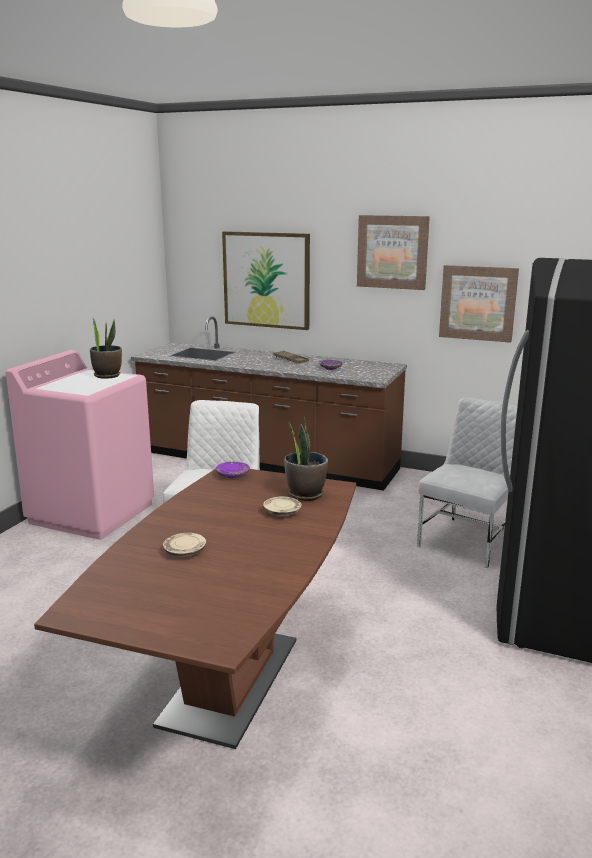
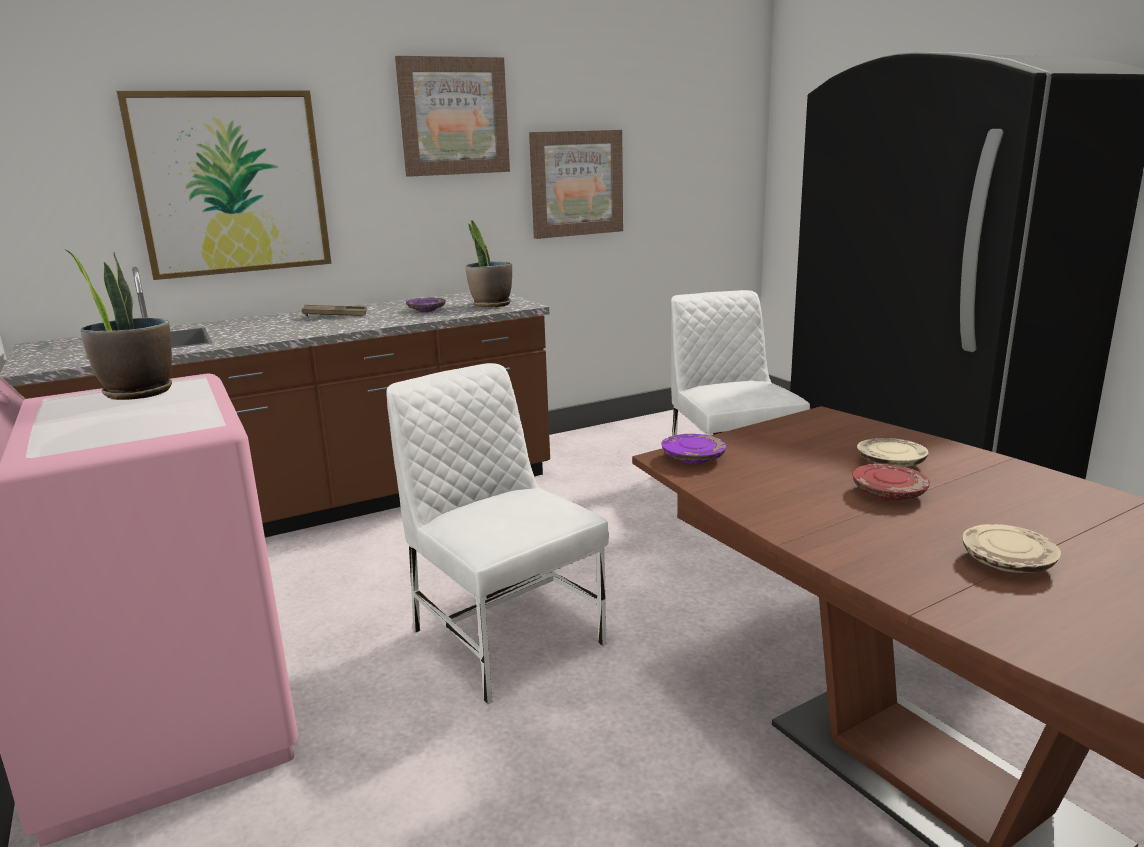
camera: 50 degrees left, 0 degrees up
potted plant [284,417,328,501] -> potted plant moved to [465,220,512,308]
none -> red plate [852,464,930,500]

